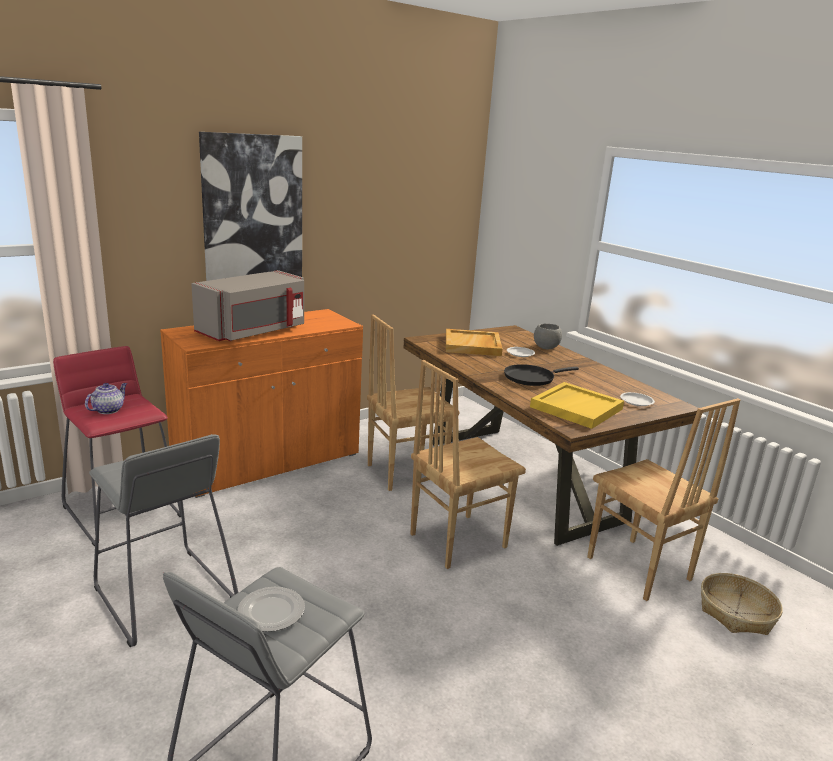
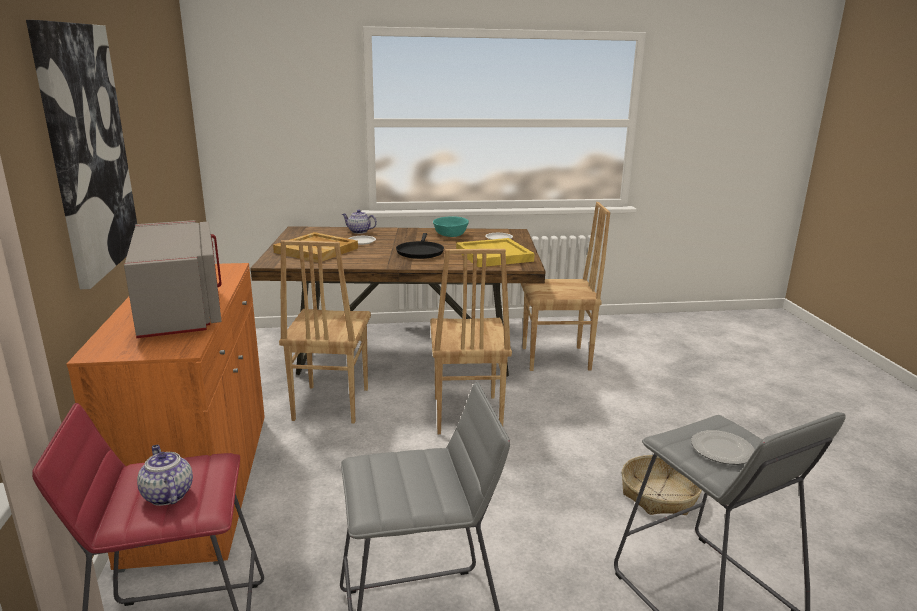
camera: 60 degrees left, 0 degrees up
grey bowl [534,324,562,349] -> teapot [342,210,377,234]
basket [701,573,783,635] -> basket moved to [622,455,702,515]
none -> turquoise bowl [433,216,469,237]

